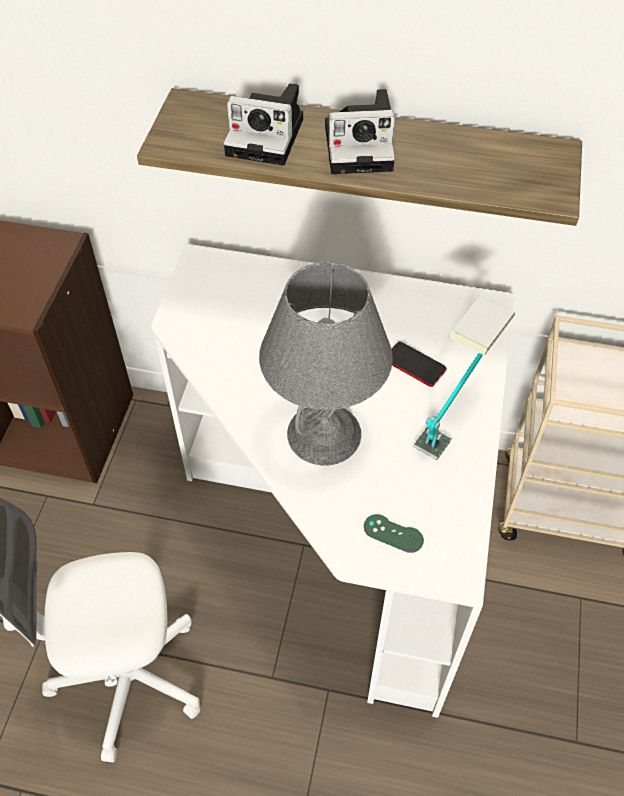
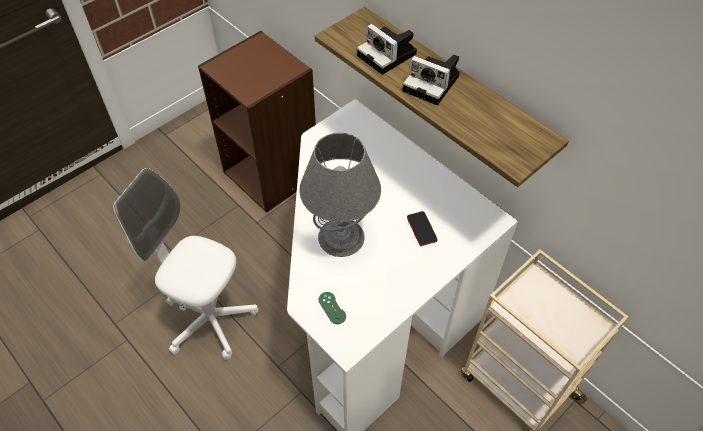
camera: 35 degrees right, 0 degrees up
table lamp [413,296,515,460] -> none

